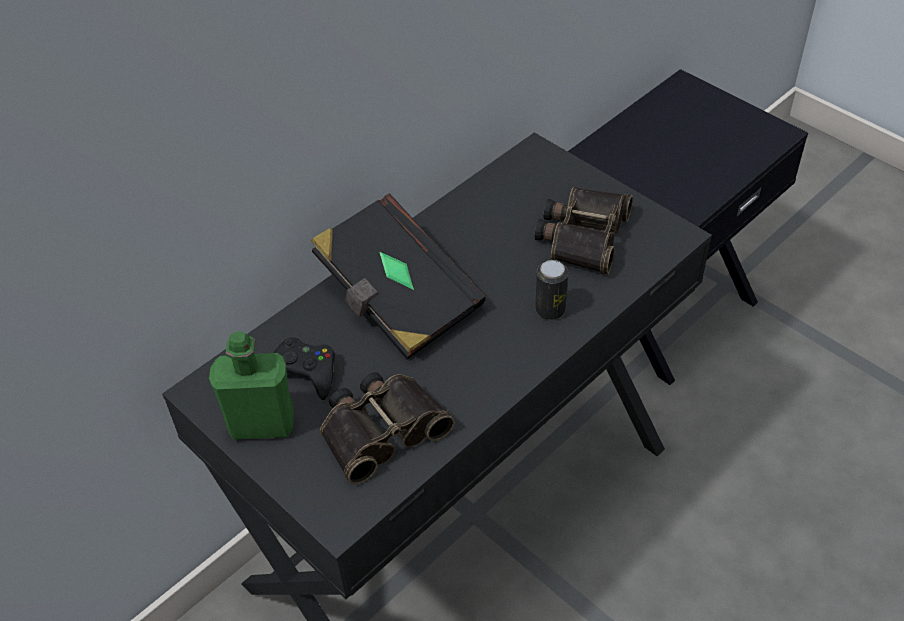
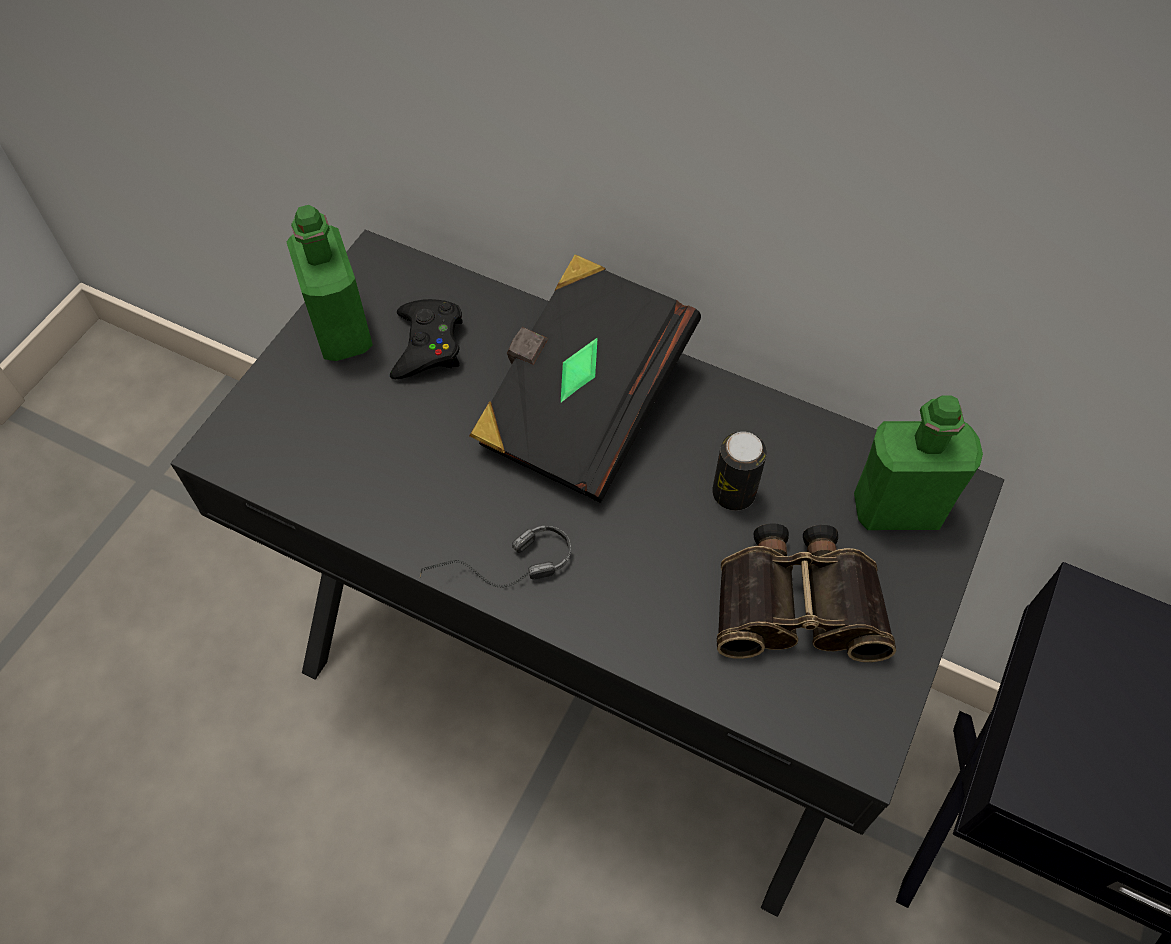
camera: 70 degrees right, 10 degrees up
binoculars [320,372,455,485] -> none
can [535,260,568,320] -> can moved to [712,431,767,511]
none -> headphones [419,526,571,588]
none -> green bottle [854,395,983,530]

